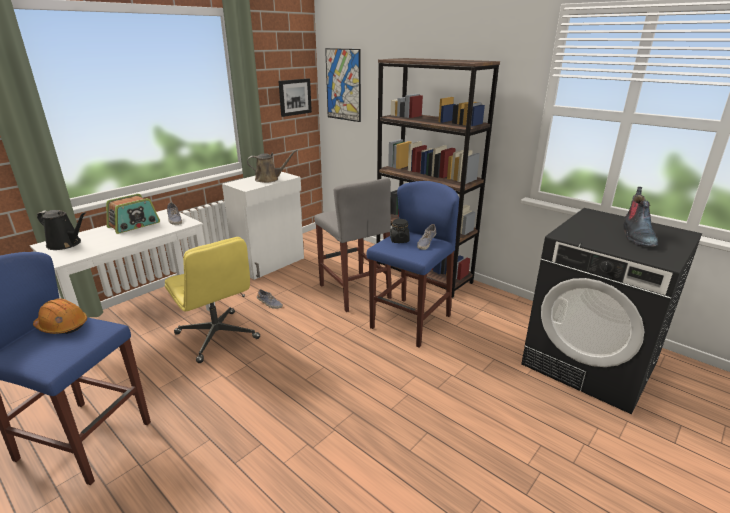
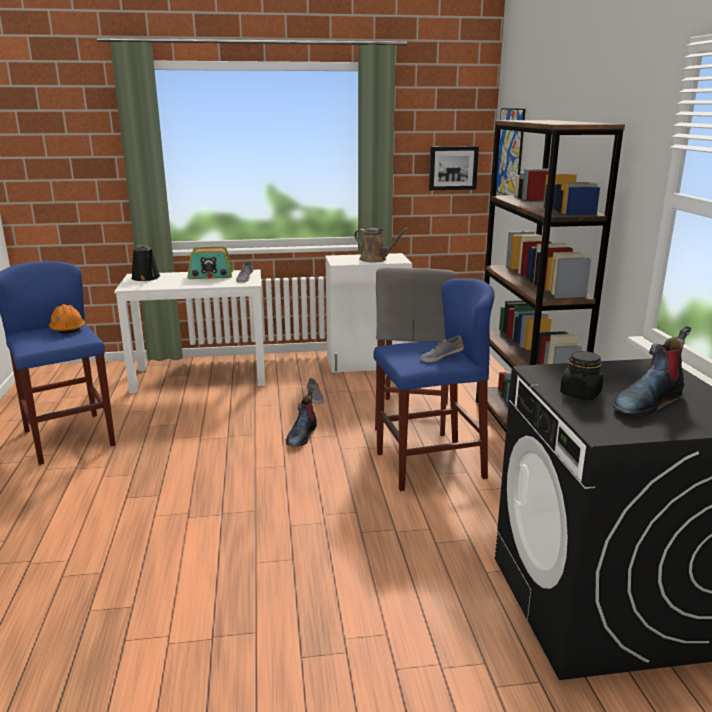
camera: 40 degrees right, 5 degrees down
yellow office chair [165,237,260,363] -> none
black jar [390,219,410,243] -> black jar moved to [560,351,604,400]
none -> boot [286,388,317,447]

